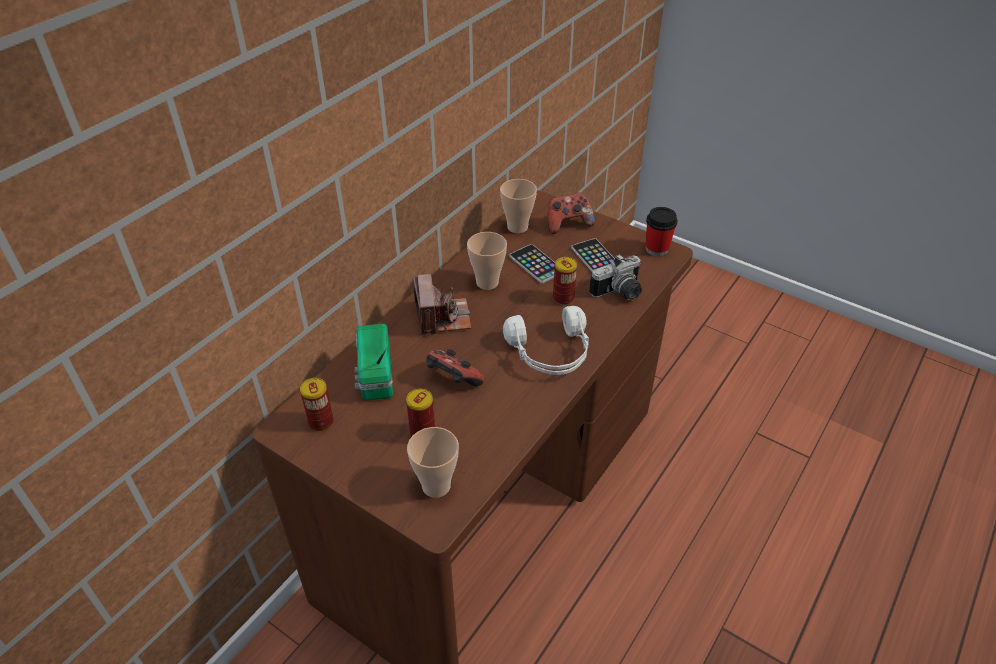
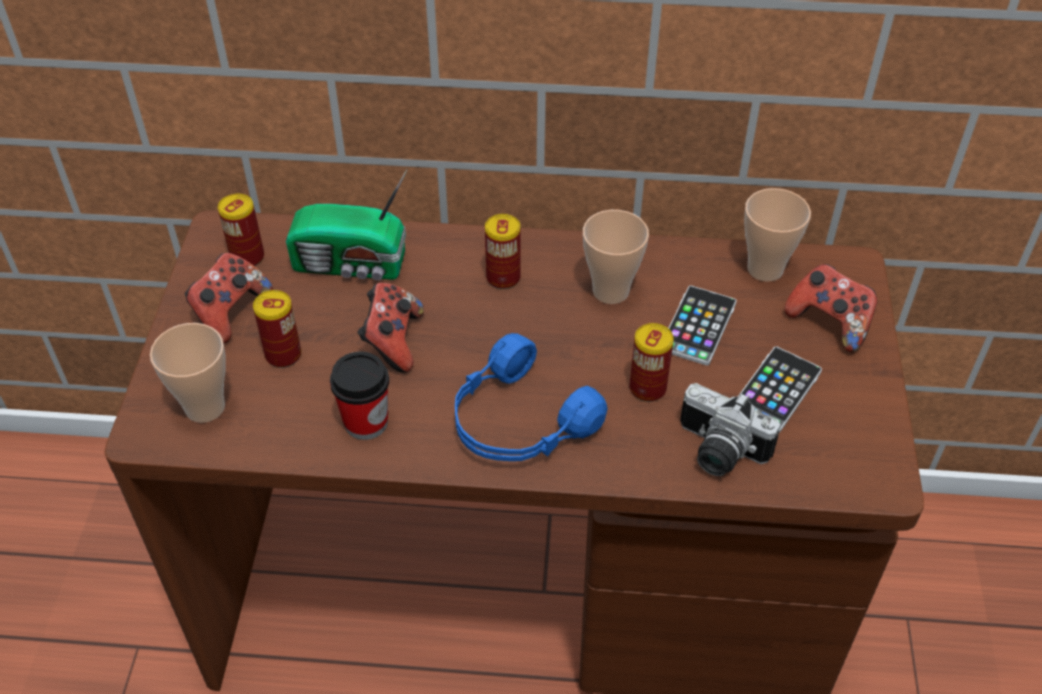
camera: 60 degrees right, 5 degrees up
radio [354,323,393,401] -> radio turned 135 degrees counterclockwise [286,170,407,280]
camera [413,274,471,336] -> can [485,214,521,289]
white headphones [503,306,589,375] -> blue headphones [455,333,608,461]
cup [646,207,678,256] -> cup moved to [330,352,389,440]
none -> game controller [185,253,273,344]

